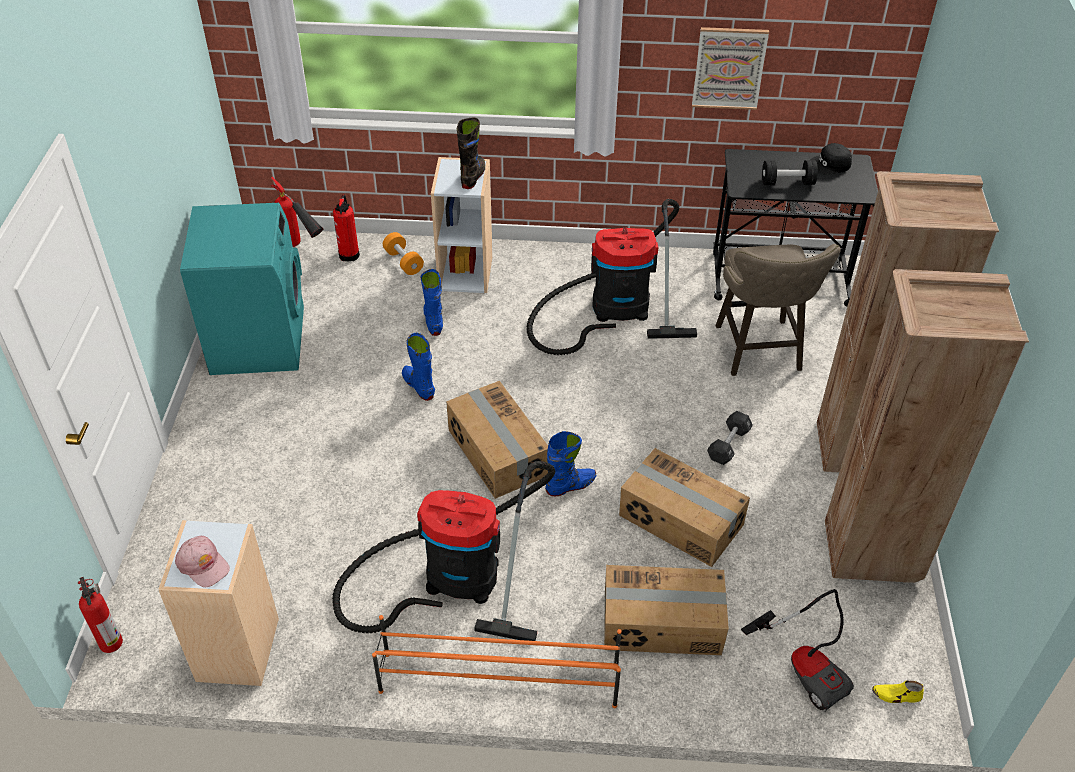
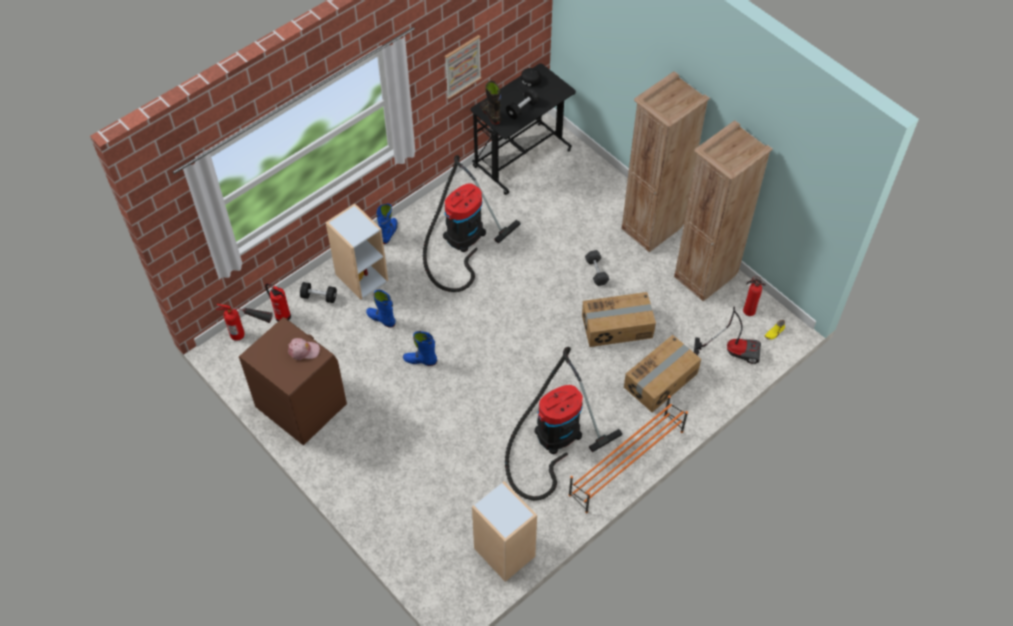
camera: 45 degrees left, 10 degrees up
fire extinguisher [78,577,123,653] -> fire extinguisher moved to [743,276,766,316]
pink cap [175,536,230,587] -> pink cap moved to [288,338,320,360]
turquoise washing machine [180,203,304,375] -> brown washing machine [239,317,347,446]
orange dumbbell [383,232,424,275] -> black dumbbell [300,282,337,303]
cardboard box [446,381,548,499] -> none
black boot [457,118,485,189] -> black boot moved to [480,80,501,125]
blue boot [545,431,596,496] -> blue boot moved to [376,204,398,244]
beige stool [716,244,841,376] -> none

